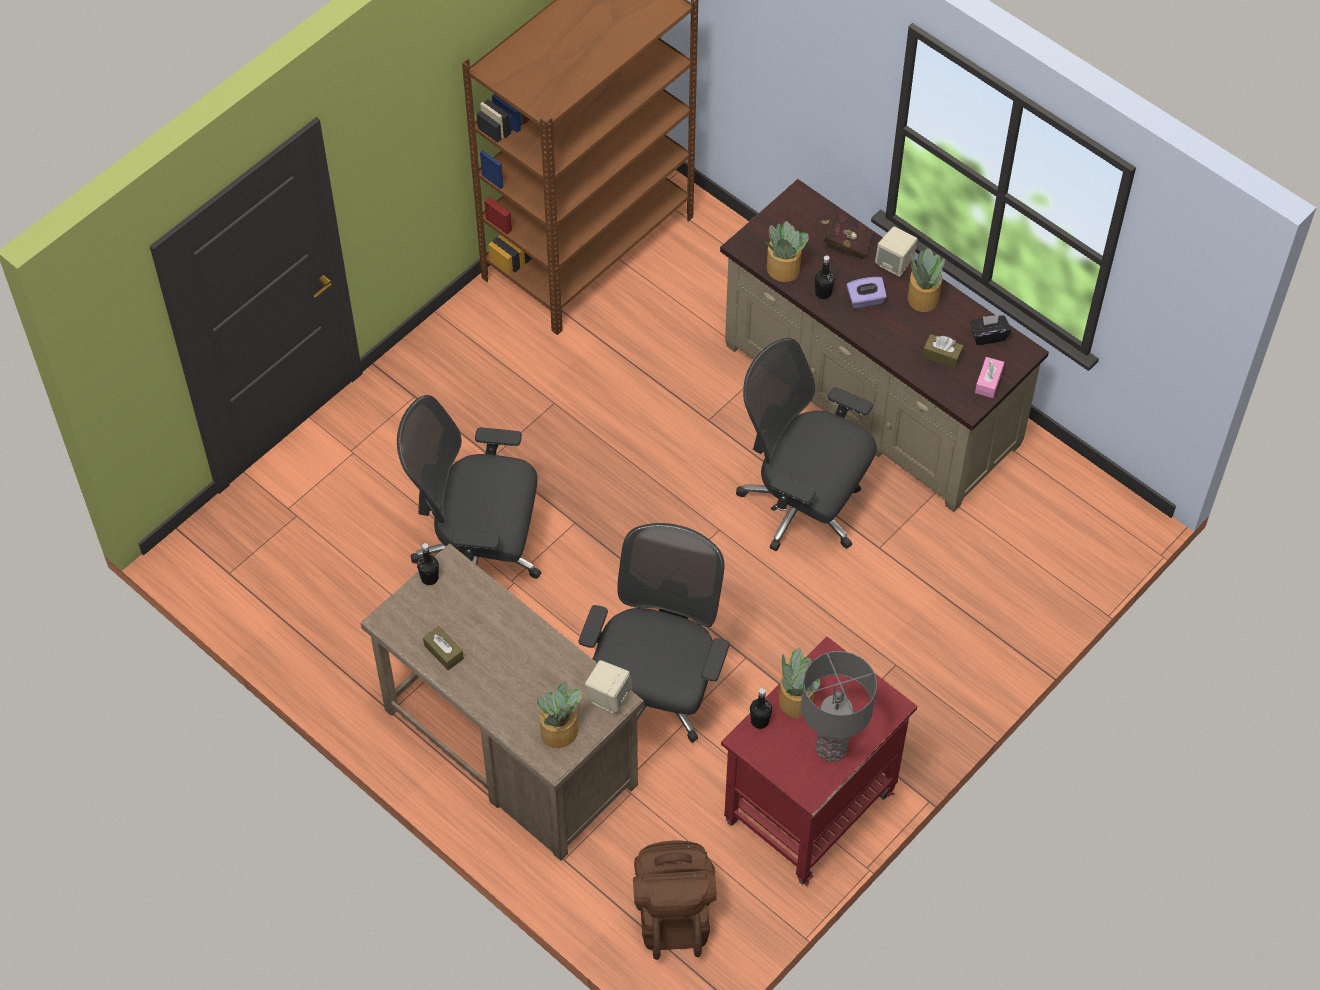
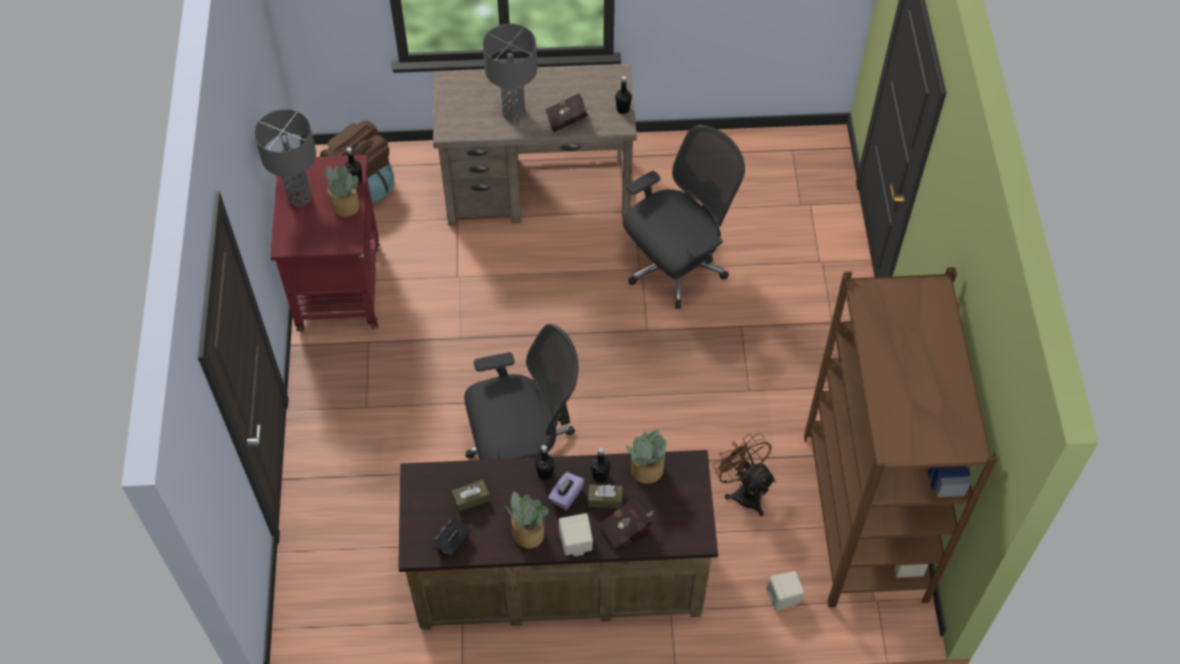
camera: 135 degrees right, 0 degrees up
brown tissue box [423,626,464,670] -> brown tissue box moved to [588,484,623,508]
potted plant [537,681,582,748] -> none
office chair [579,523,730,742] -> none
beige speaker [585,660,632,714] -> beige speaker moved to [766,571,804,611]
pink tissue box [975,357,1004,398] -> none
none -> grey table lamp [483,24,537,121]
none -> black bottle [535,445,554,480]
none -> red book [545,93,591,132]
none -> brown fan [713,433,776,516]

